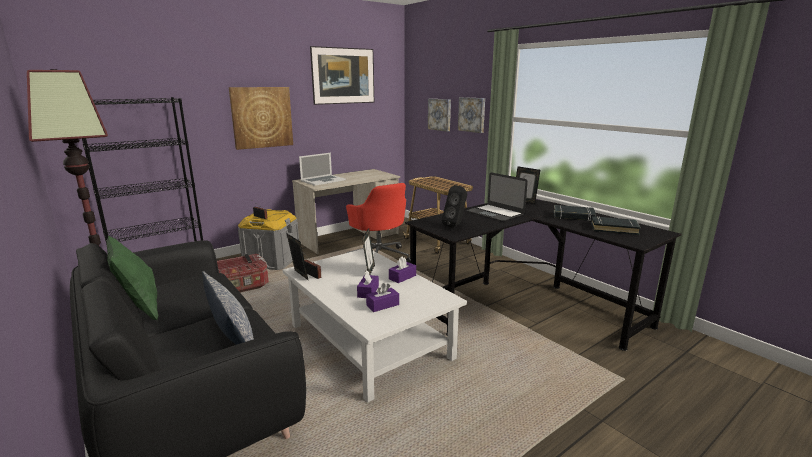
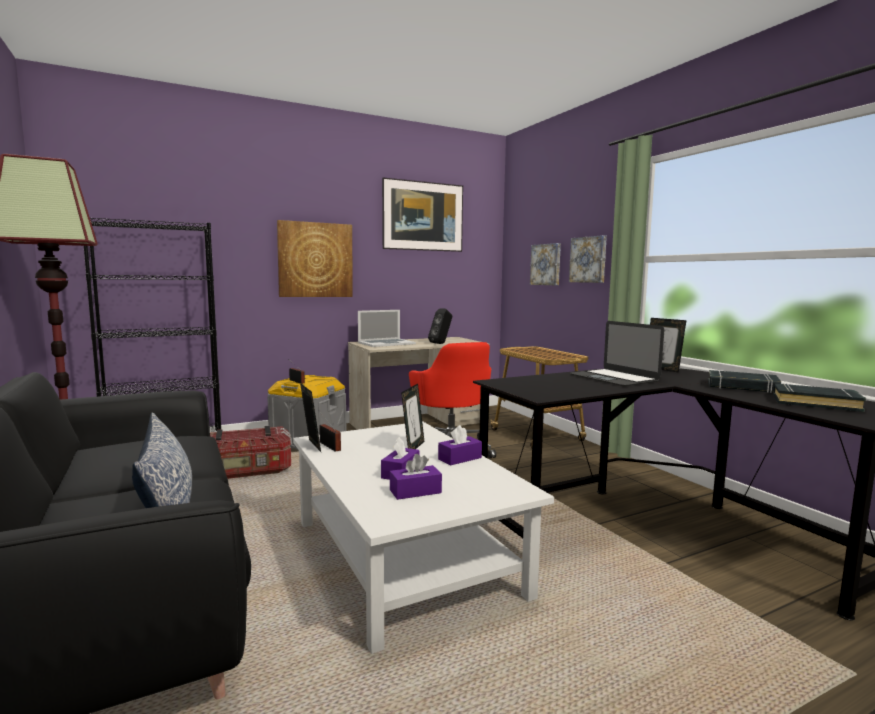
camera: 10 degrees right, 10 degrees down
green pillow [106,236,159,321] -> none
black speaker [442,186,467,228] -> black speaker moved to [428,308,452,344]

